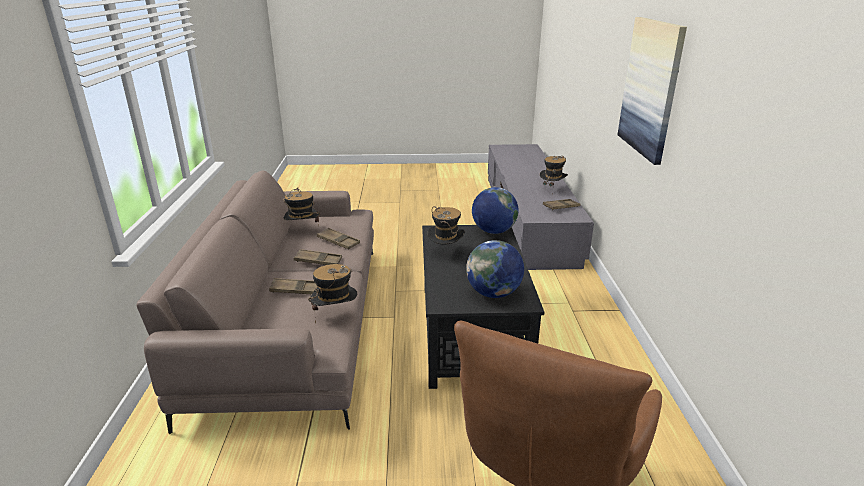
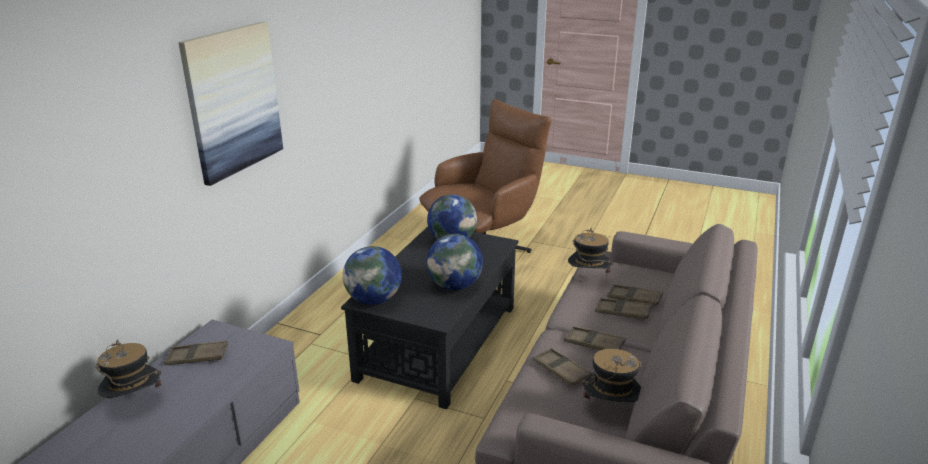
camera: 155 degrees left, 0 degrees up
hat [427,206,465,245] -> globe [427,234,483,290]
none -> brown tray [607,284,663,306]

